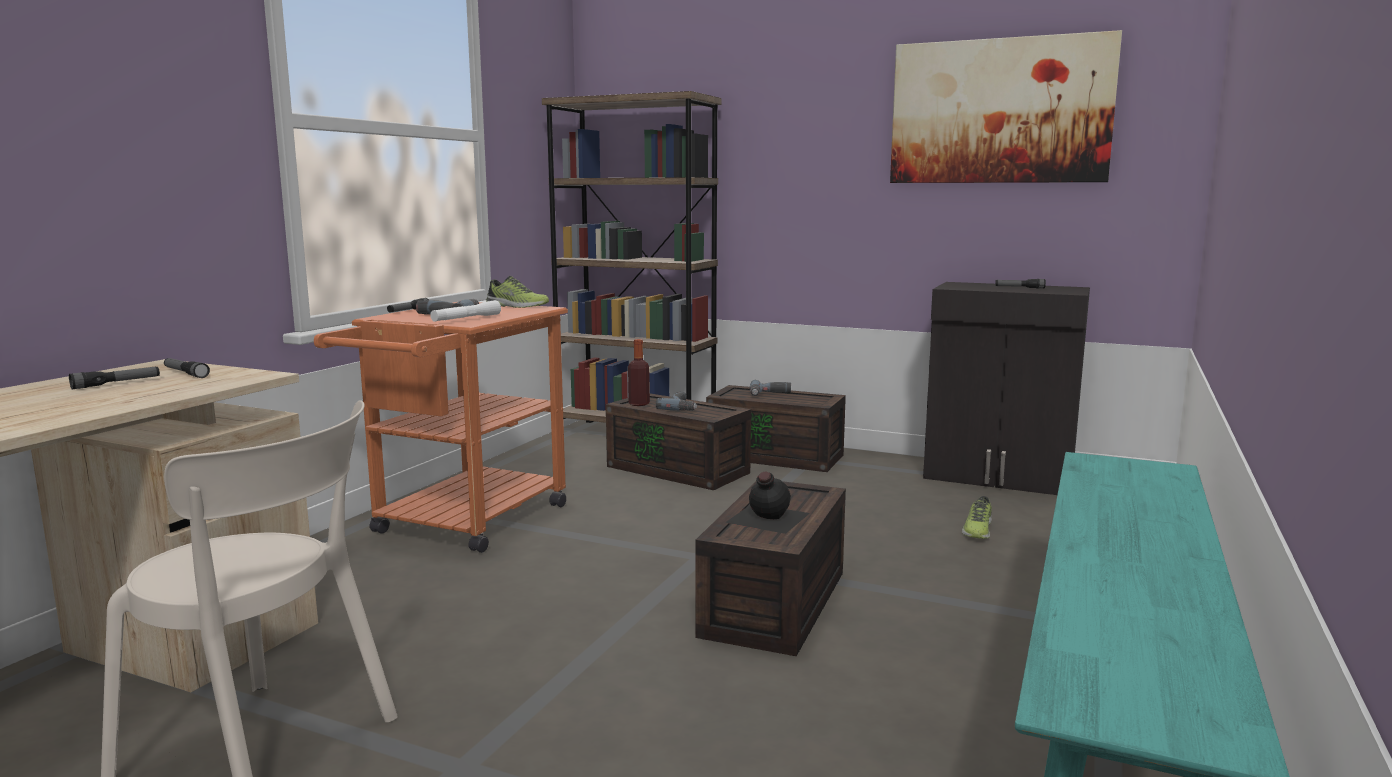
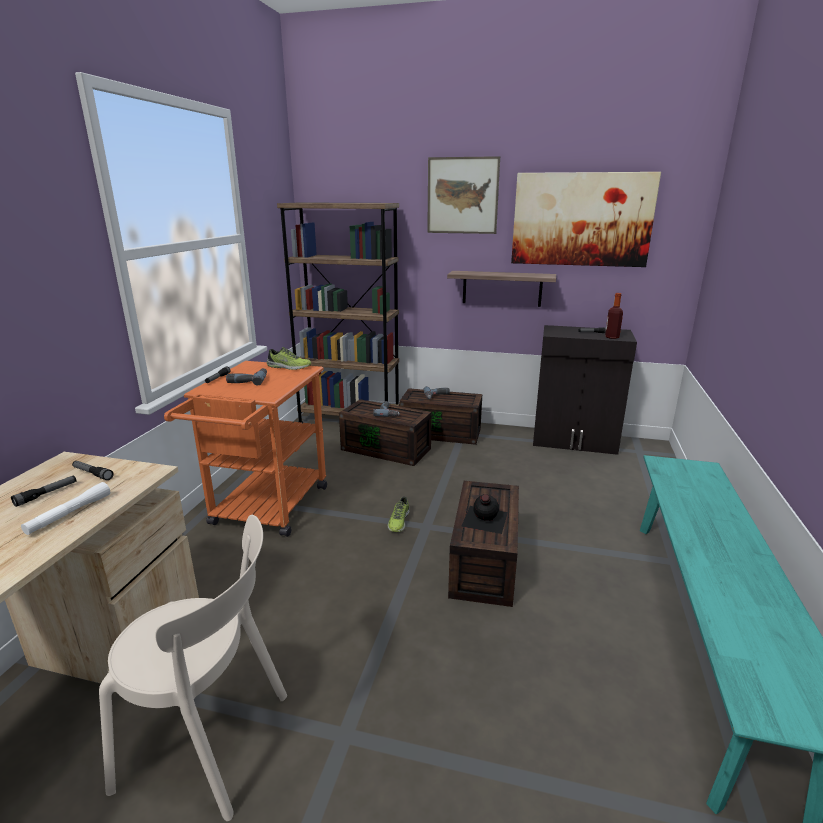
camera: 10 degrees left, 10 degrees up
white flashlight [430,300,501,322] -> white flashlight moved to [21,482,110,535]
bottle [628,339,650,406] -> bottle moved to [605,293,623,339]
shoe [962,496,992,539] -> shoe moved to [388,497,410,532]
none -> picture [427,156,500,234]
none -> shelf [447,271,556,307]

